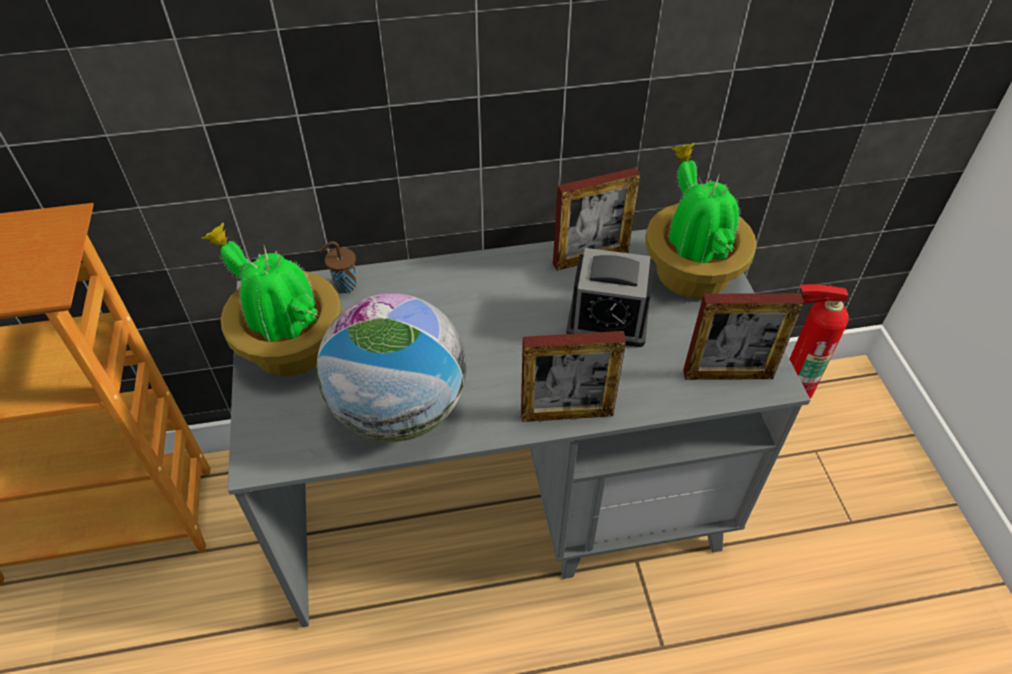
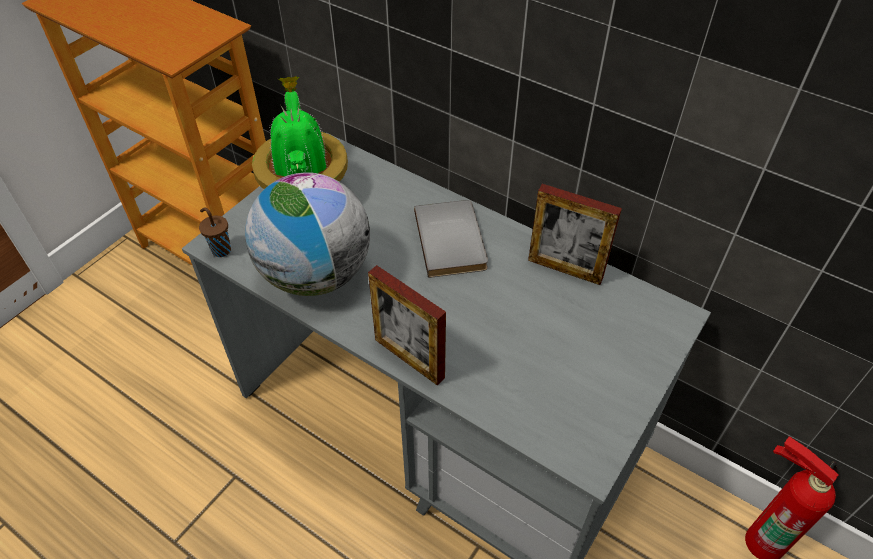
camera: 45 degrees right, 0 degrees up
brown cup [319,241,356,293] -> brown cup moved to [199,207,231,257]
alarm clock [566,248,654,347] -> none
potted plant [645,143,757,299] -> none
picture frame [683,293,804,380] -> none
none -> grey book [414,200,488,278]

